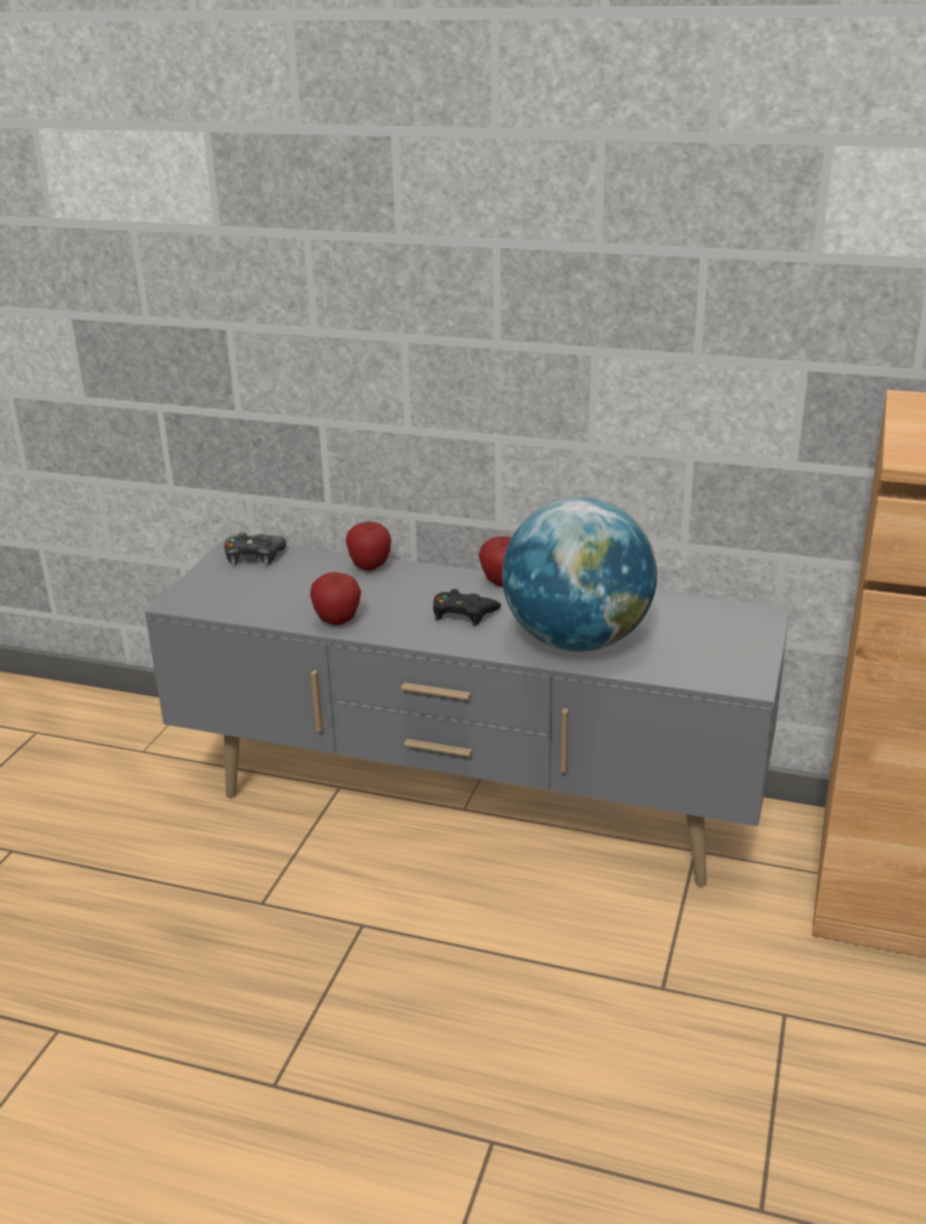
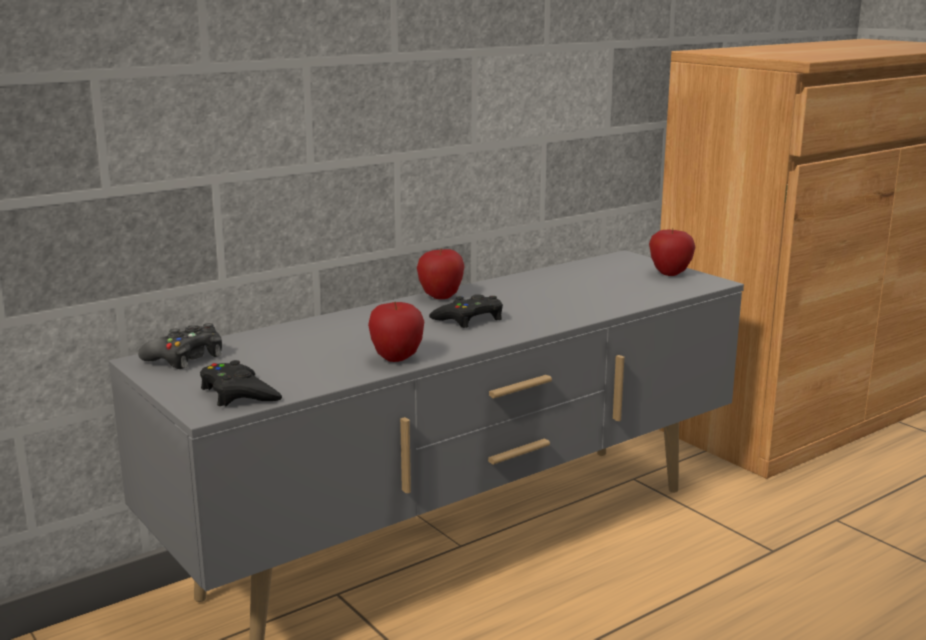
camera: 55 degrees left, 10 degrees down
apple [346,522,391,571] -> apple moved to [649,229,695,276]
globe [502,497,657,652] -> none
none -> black game controller [200,360,282,406]

